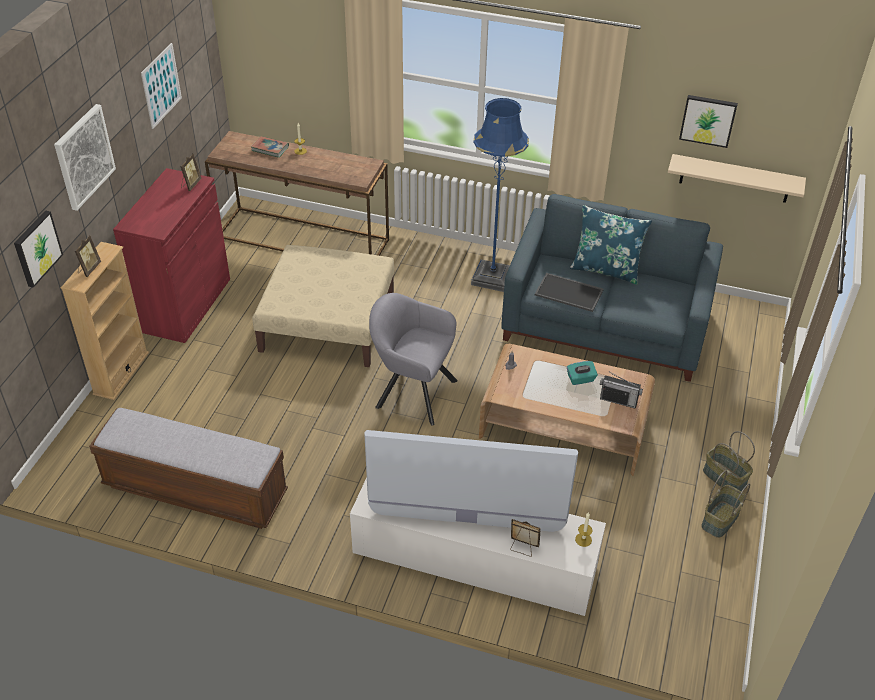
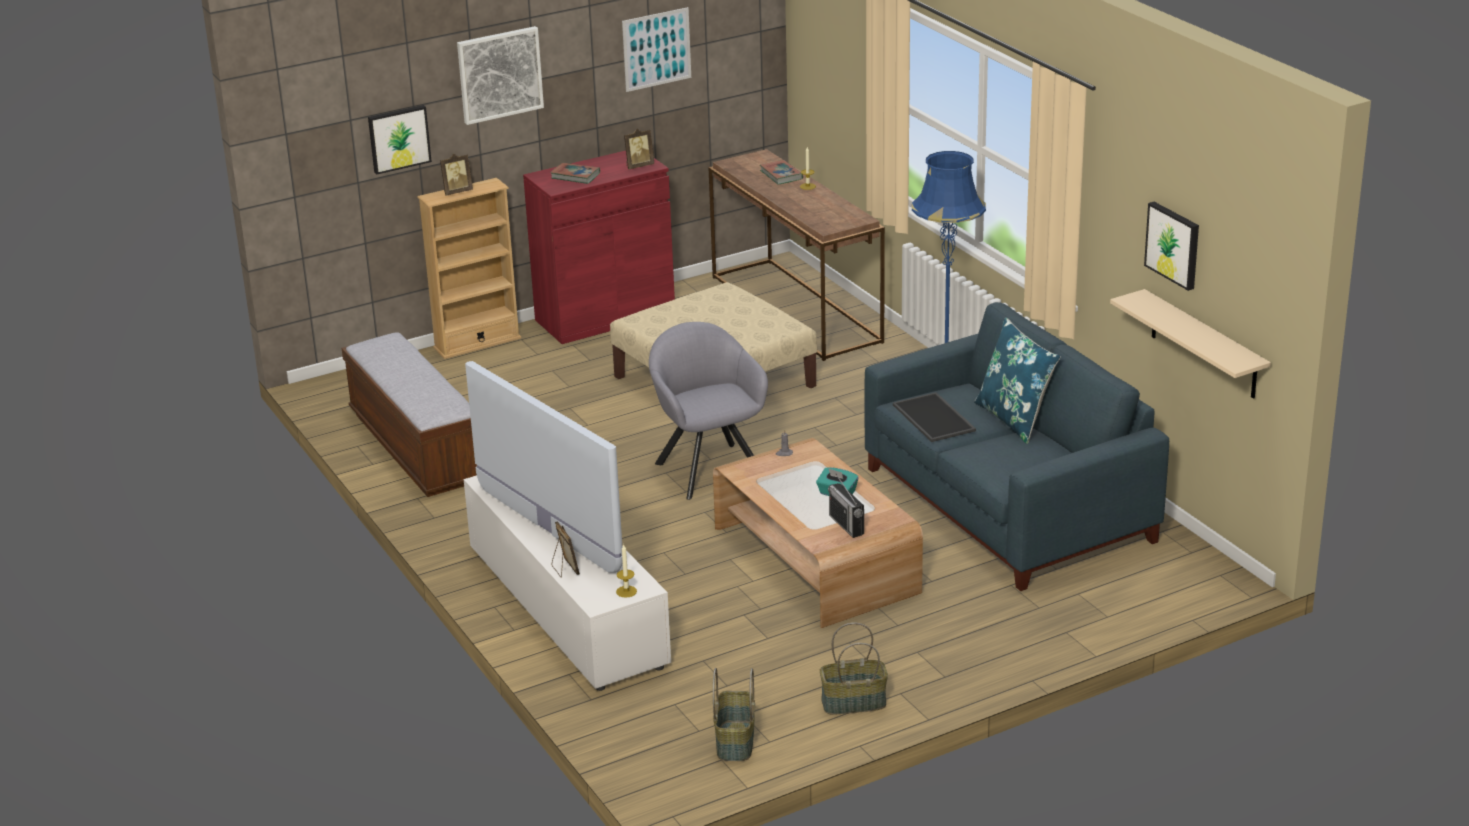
camera: 45 degrees right, 15 degrees down
basket [703,431,755,491] -> basket moved to [713,668,755,761]
none -> book [551,163,600,184]

